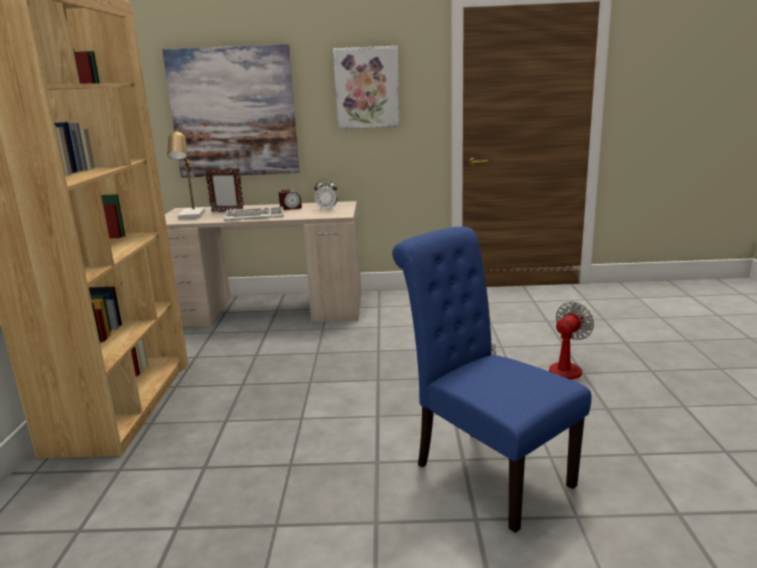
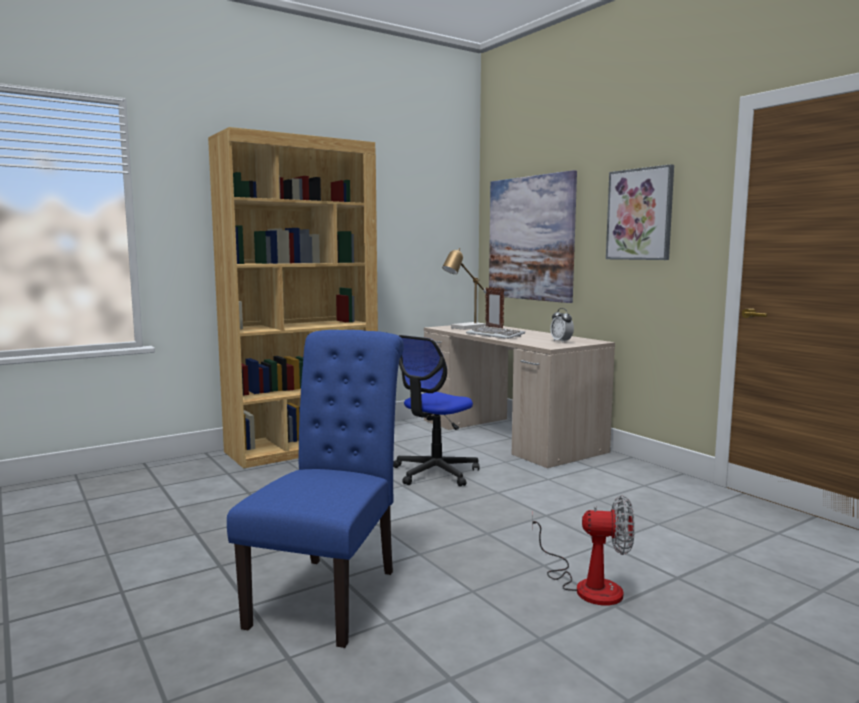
camera: 55 degrees right, 10 degrees down
alarm clock [279,189,302,210] -> none
none -> office chair [393,335,479,487]

